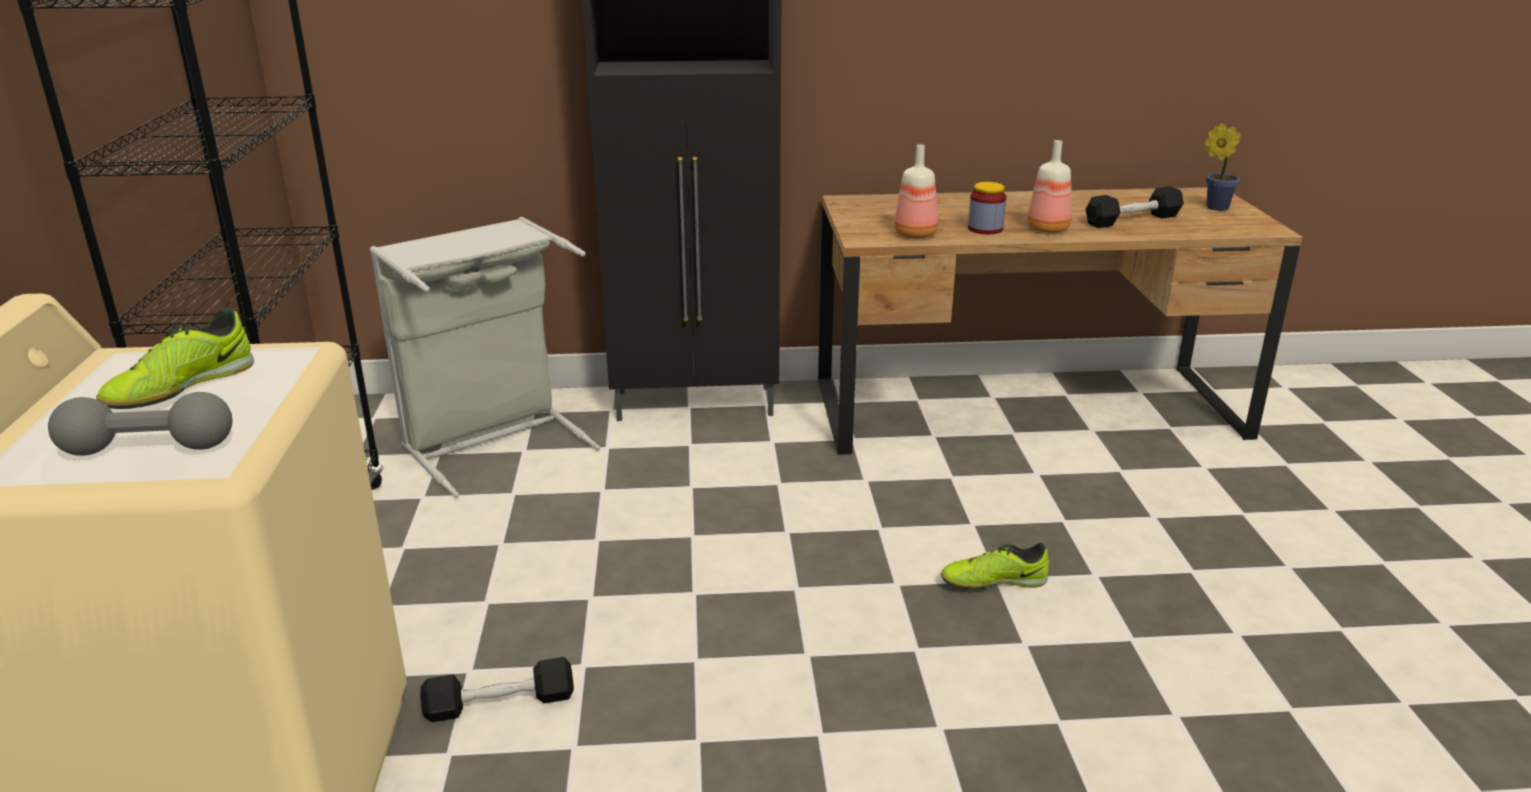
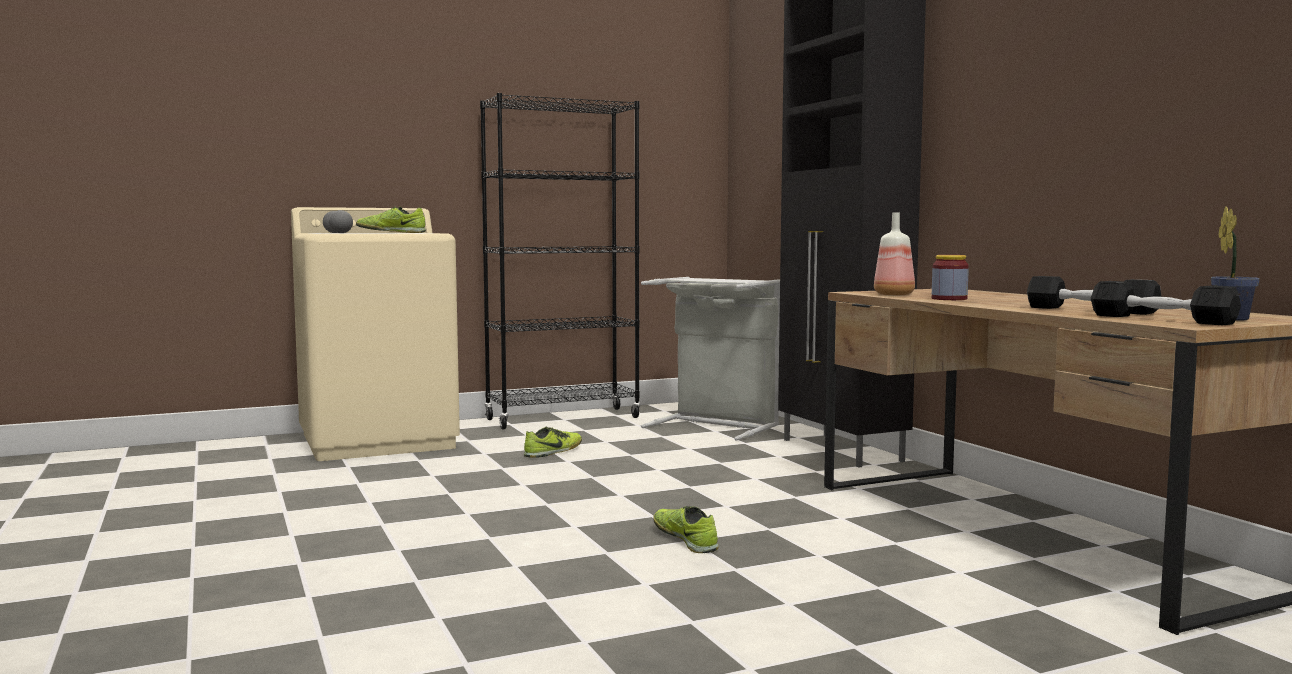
camera: 70 degrees right, 20 degrees down
black dumbbell [420,657,574,722] -> black dumbbell moved to [1091,281,1241,325]
bottle [1027,140,1072,233] -> none
none -> shoe [524,426,582,458]

